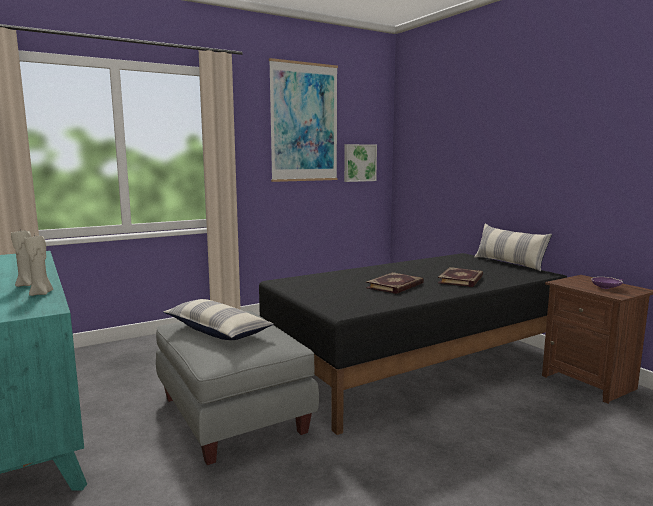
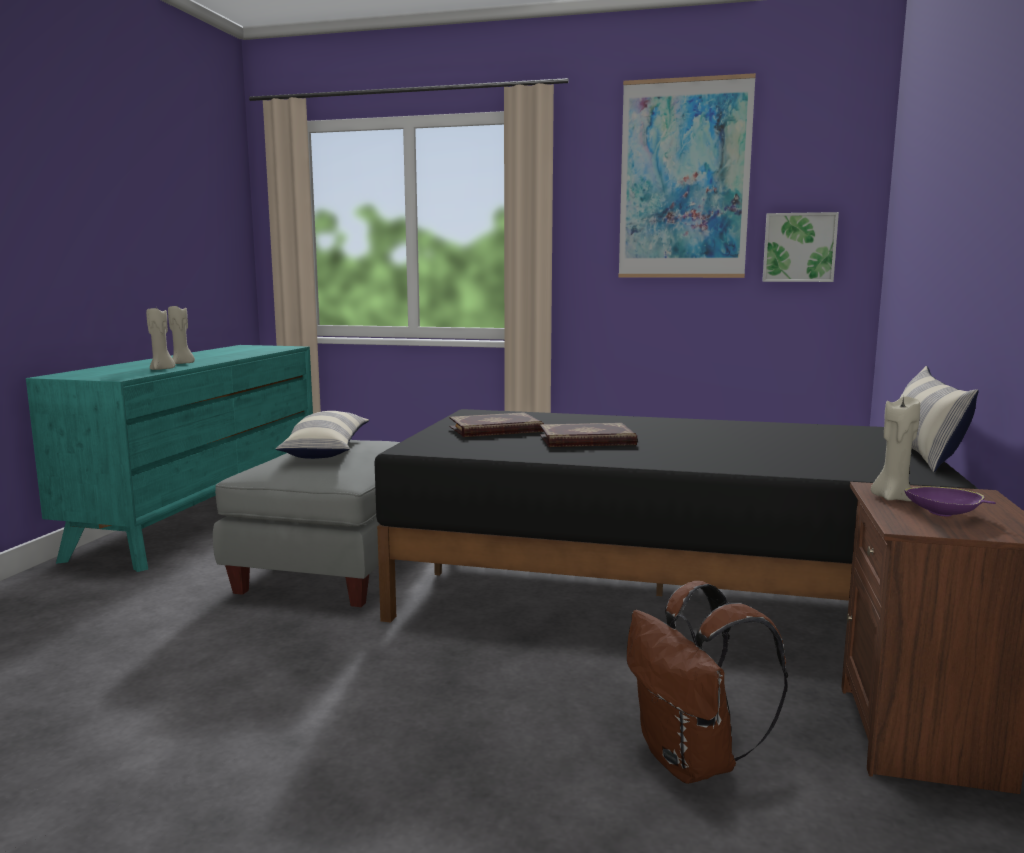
camera: 45 degrees right, 0 degrees up
book [438,267,483,287] -> book moved to [449,412,544,437]
none -> brown backpack [627,581,788,784]
none -> beige candle [871,396,920,501]

